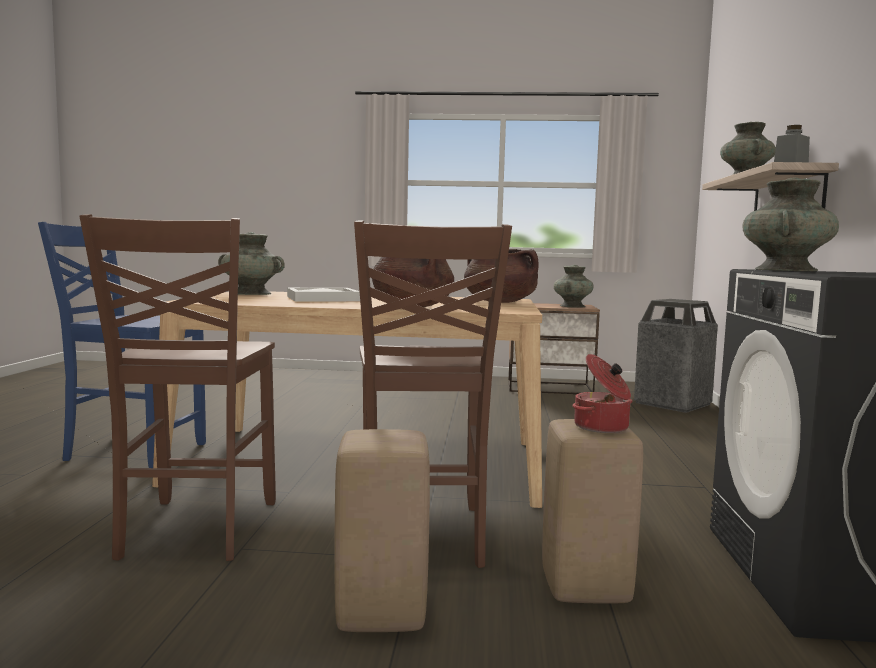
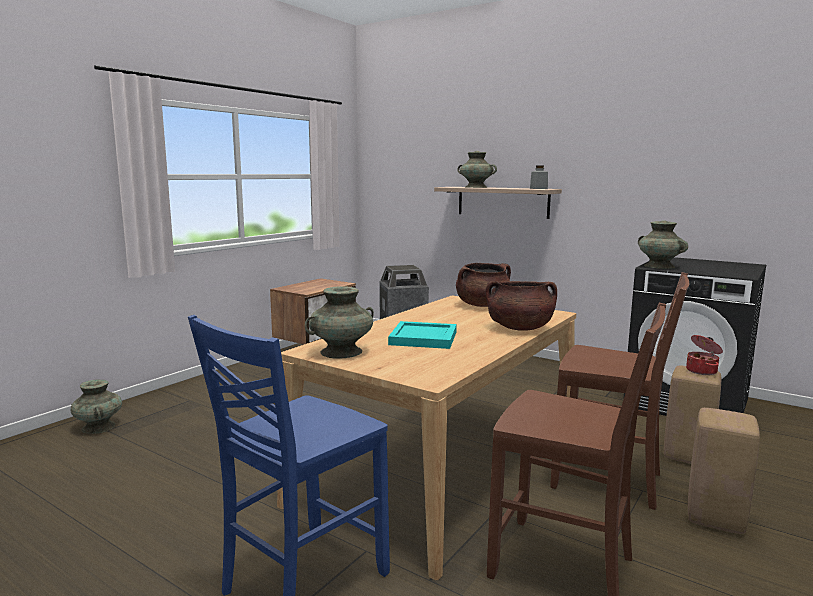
camera: 60 degrees left, 5 degrees up
white tray [287,288,360,302] -> turquoise tray [388,321,457,349]
turquoise vase [554,265,594,308] -> turquoise vase moved to [71,380,122,434]

